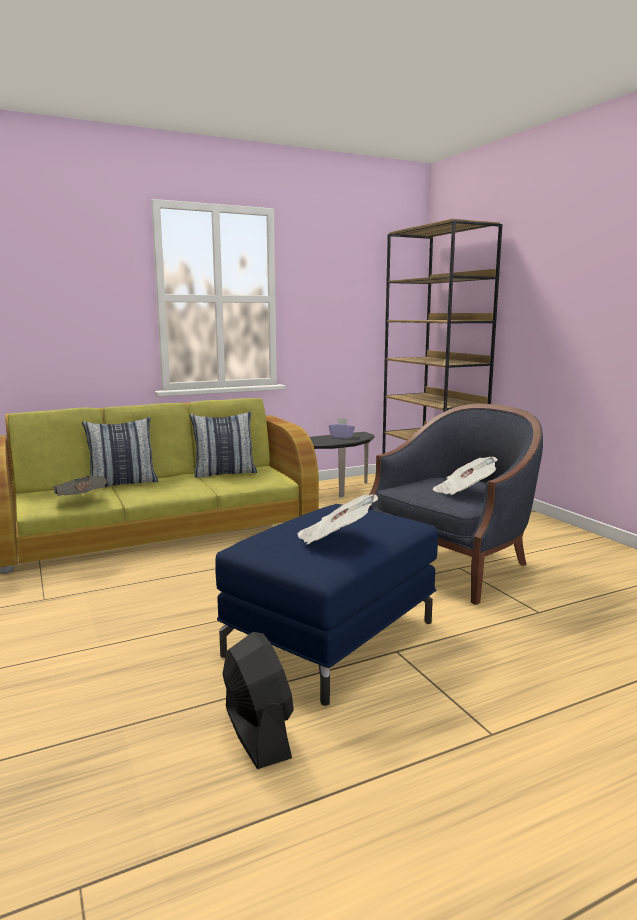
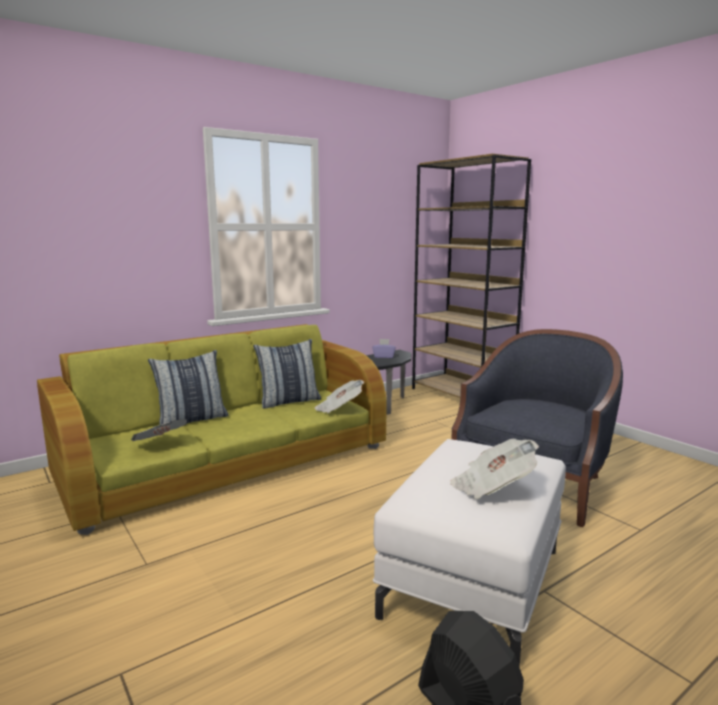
camera: 10 degrees left, 0 degrees up
blue ottoman [216,504,438,706] -> white ottoman [373,439,566,667]
newspaper [433,457,498,495] -> newspaper moved to [315,380,364,413]

